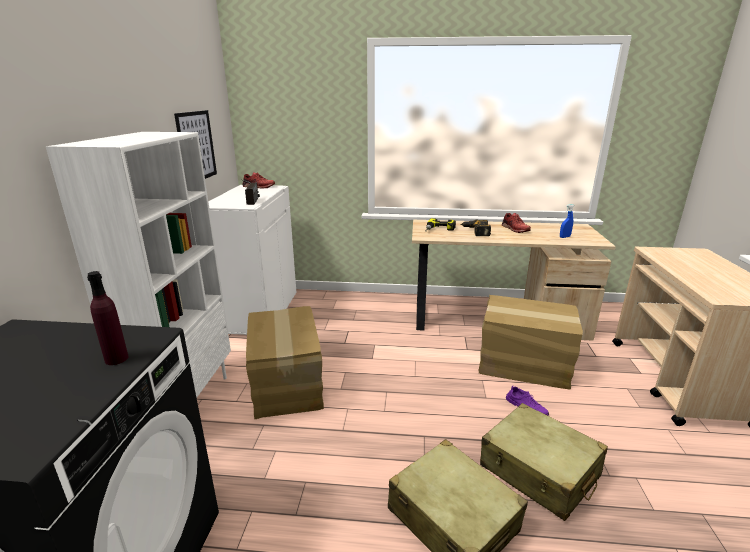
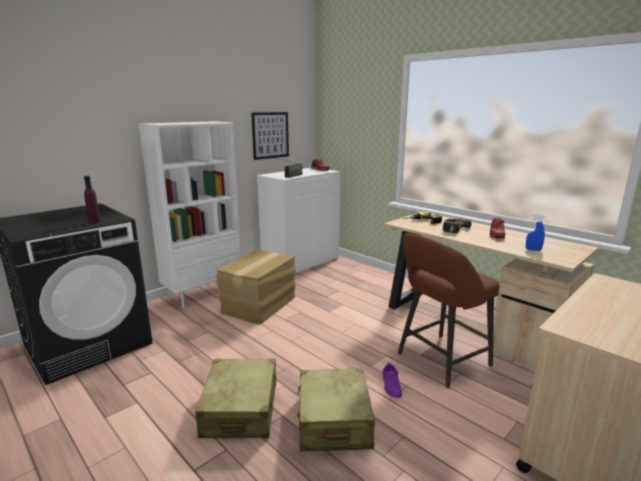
camera: 40 degrees right, 5 degrees down
cardboard box [478,295,583,390] -> brown stool [398,233,500,388]

